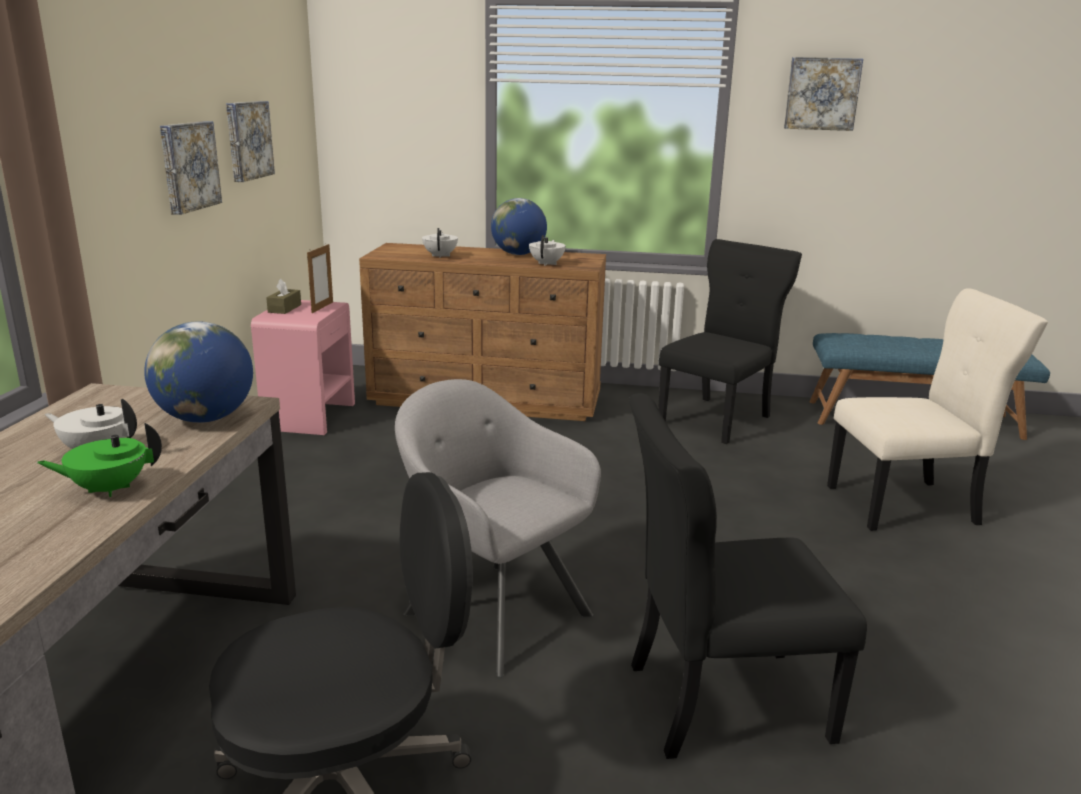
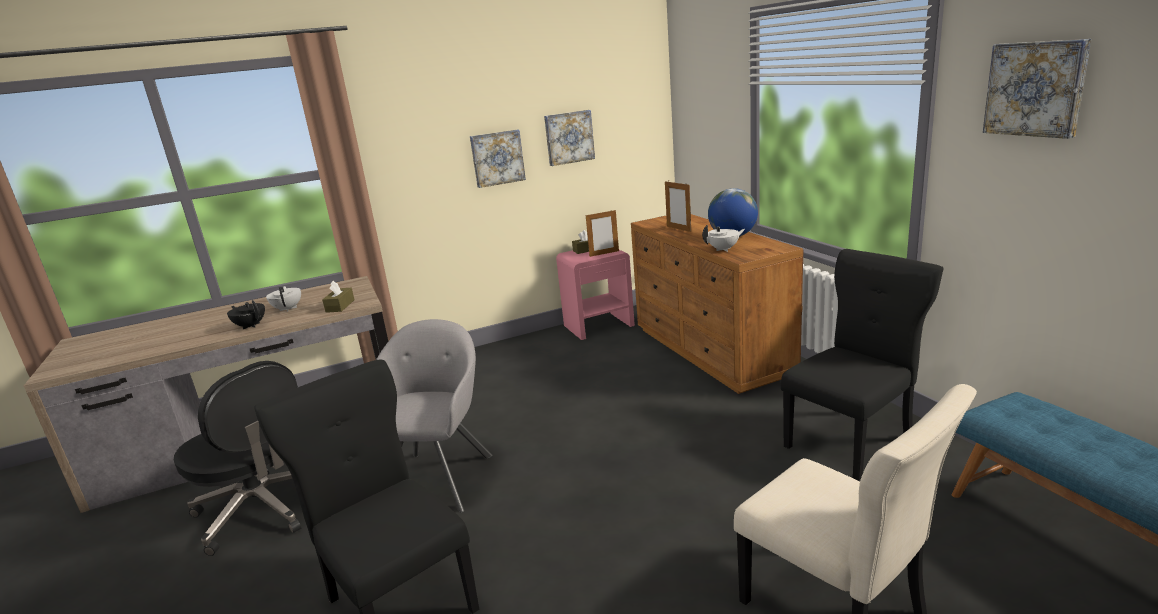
camera: 60 degrees right, 0 degrees up
green teapot [37,423,162,497] -> black teapot [227,300,265,329]
globe [144,321,253,423] -> brown tissue box [322,281,354,313]
white teapot [422,228,458,258] -> picture frame [665,181,691,232]
black chair [658,239,802,444] -> black chair turned 45 degrees counterclockwise [781,249,944,481]

